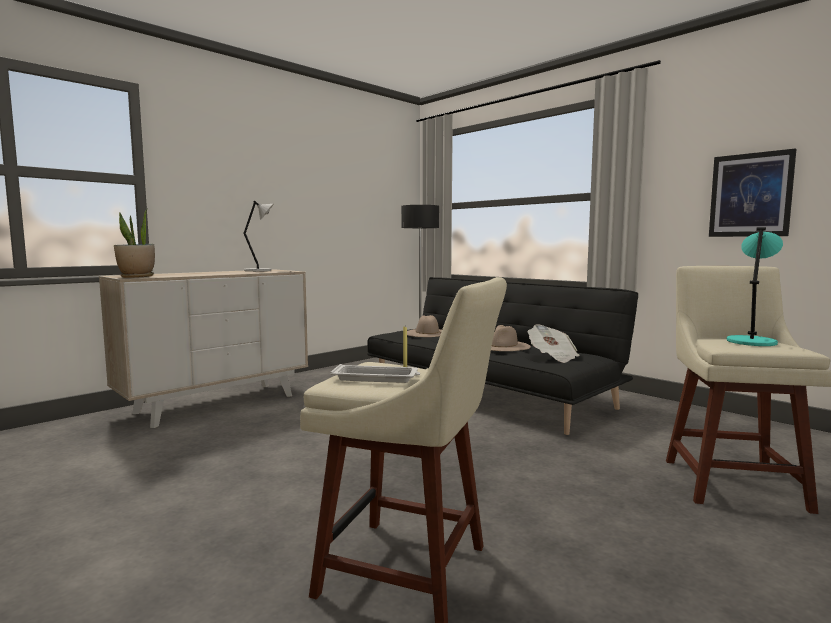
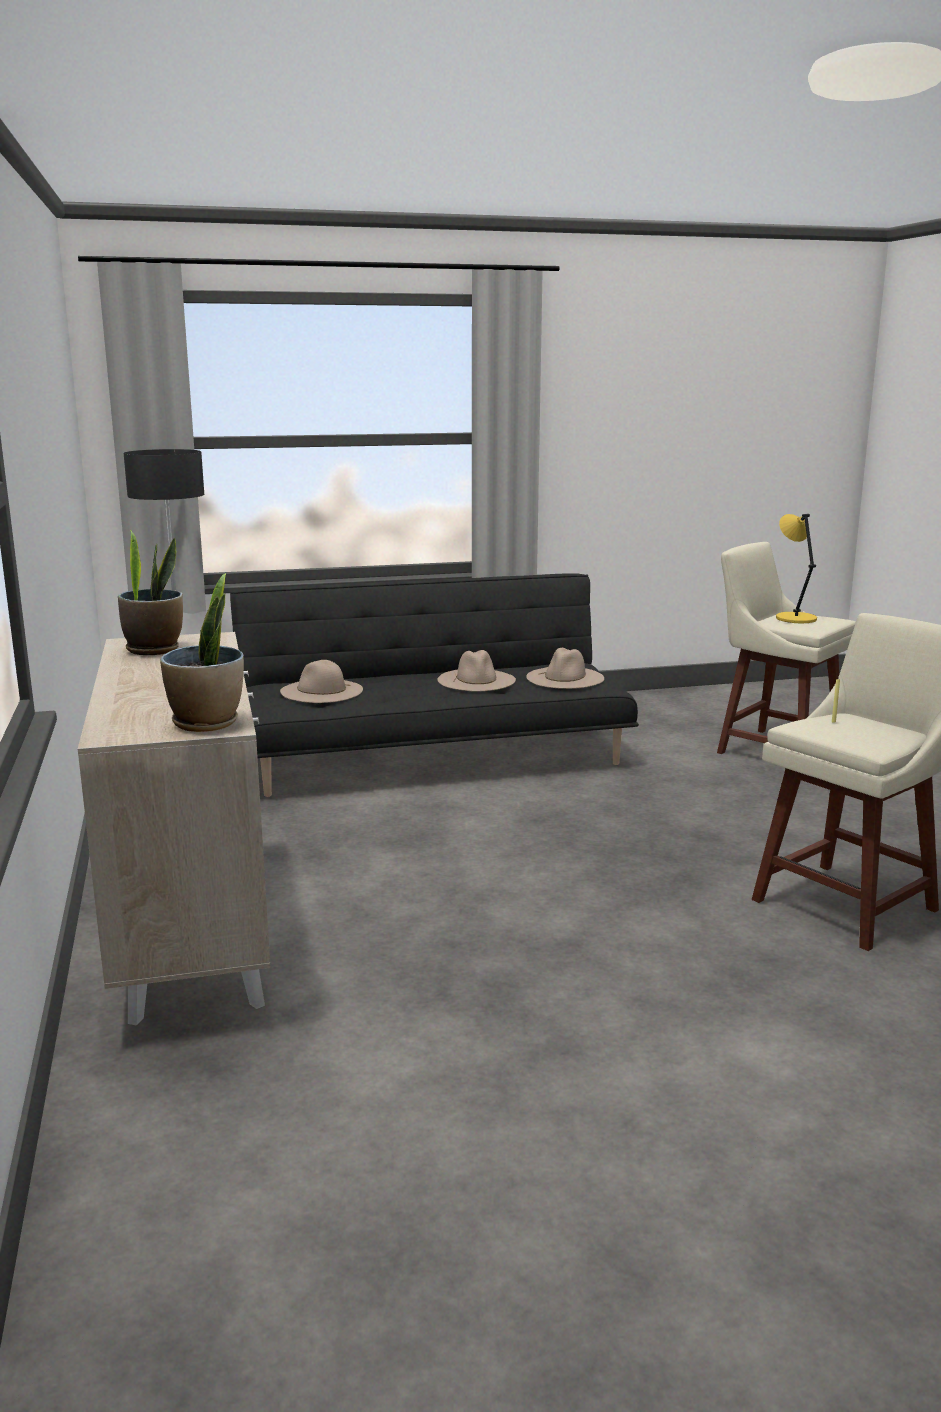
camera: 60 degrees left, 10 degrees up
grey table lamp [243,201,273,272] -> potted plant [118,530,183,655]
white tray [330,364,420,383] -> none
newspaper [528,325,580,363] -> beige hat [526,648,604,689]
picture [709,148,796,237] -> none
turquoise table lamp [727,227,783,346] -> yellow table lamp [776,514,817,623]

